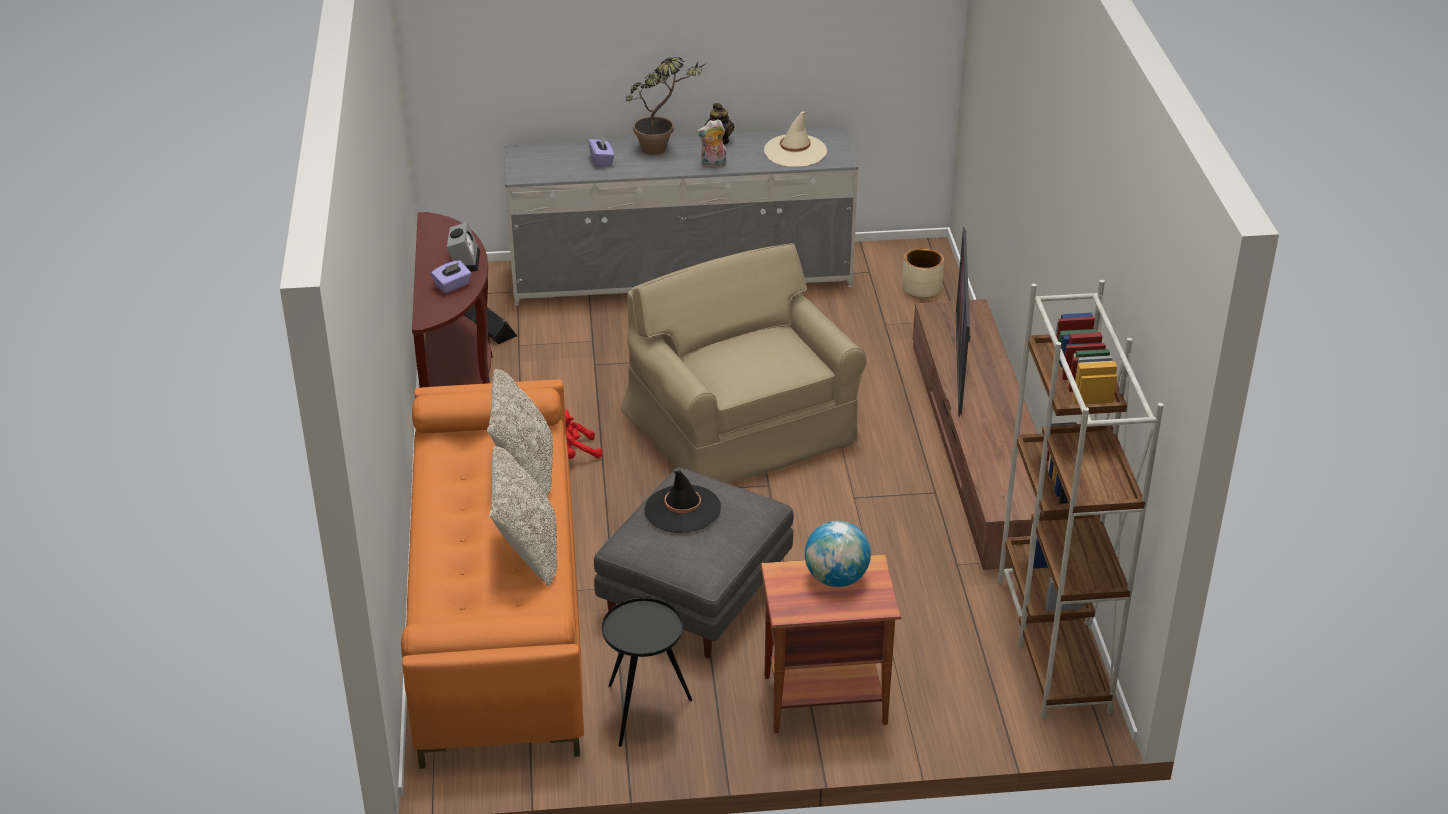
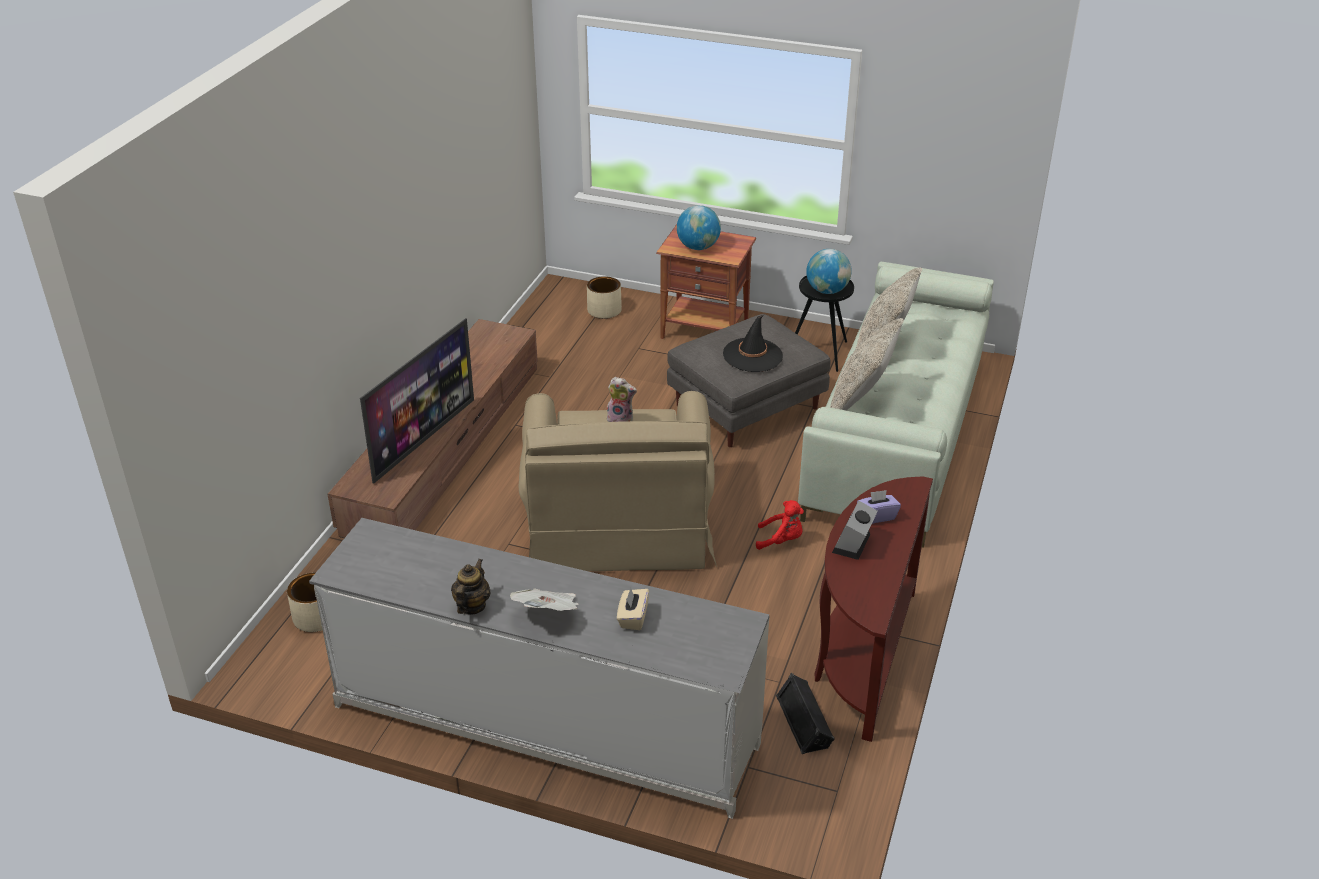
camera: 155 degrees left, 0 degrees up
orange sofa [401,380,584,769] -> white sofa [798,262,994,548]
purple tissue box [588,137,614,167] -> beige tissue box [617,588,649,630]
potted plant [626,57,707,155] -> newspaper [510,588,578,611]
plush toy [697,119,727,168] -> plush toy moved to [607,377,637,422]
beige hat [764,112,827,167] -> none
brown bookcase [998,280,1164,719] -> none
none -> beige planter [587,276,622,319]
none -> globe [806,249,852,294]

